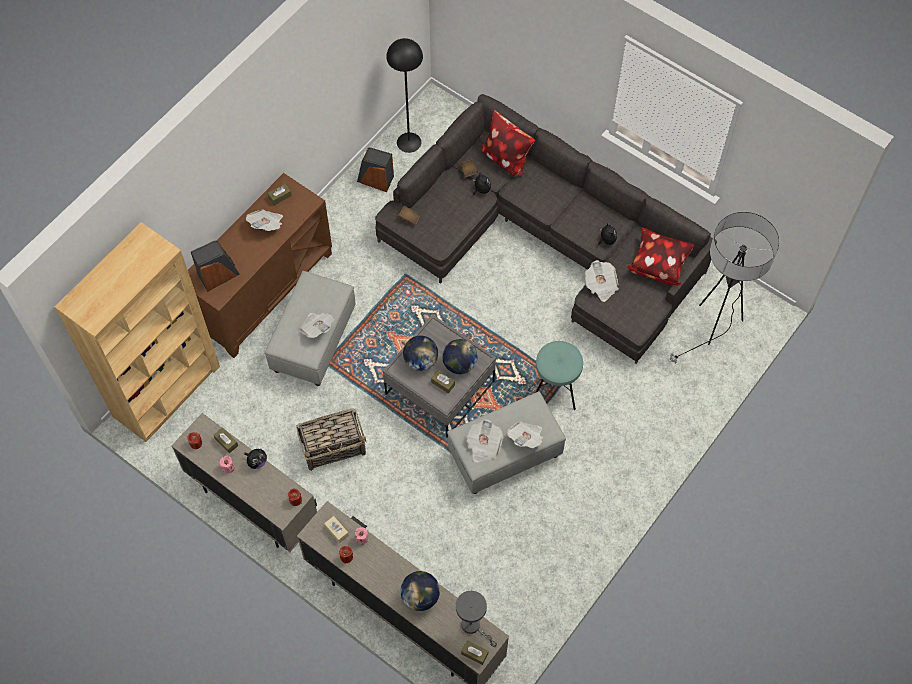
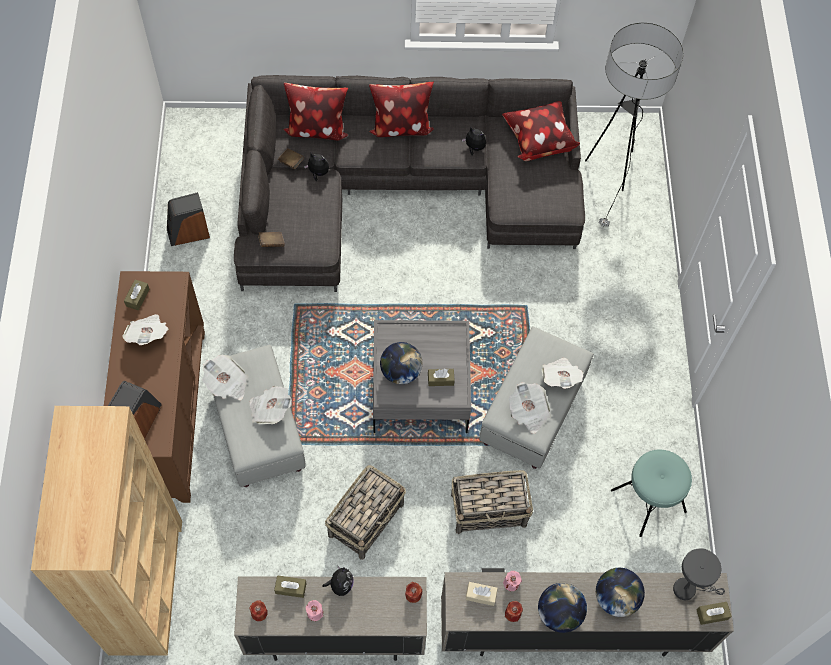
camera: 40 degrees left, 0 degrees up
black floor lamp [386,38,423,153] -> none
globe [442,339,478,374] -> globe moved to [538,583,587,633]
turquoise stool [535,341,583,410] -> turquoise stool moved to [611,449,692,537]
newspaper [585,260,619,302] -> newspaper moved to [202,355,248,400]
none -> pillow [369,82,434,137]
none -> basket [451,470,533,534]

